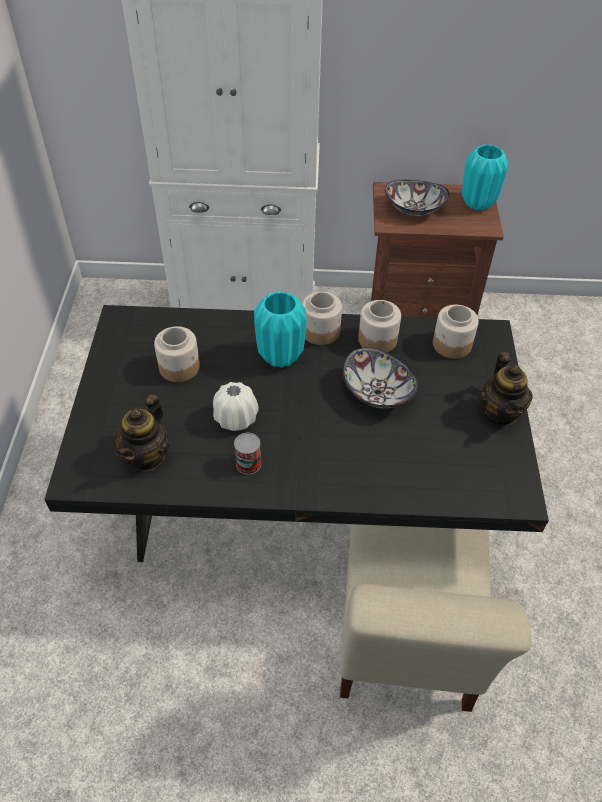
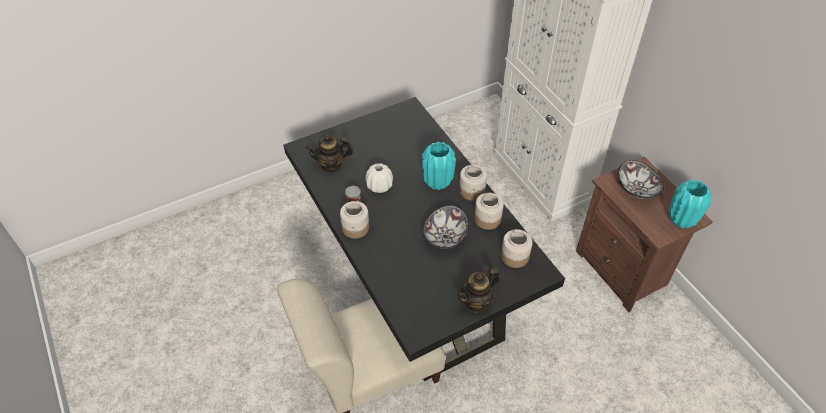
camera: 60 degrees right, 0 degrees up
jar [154,326,200,382] -> jar moved to [340,201,369,239]

